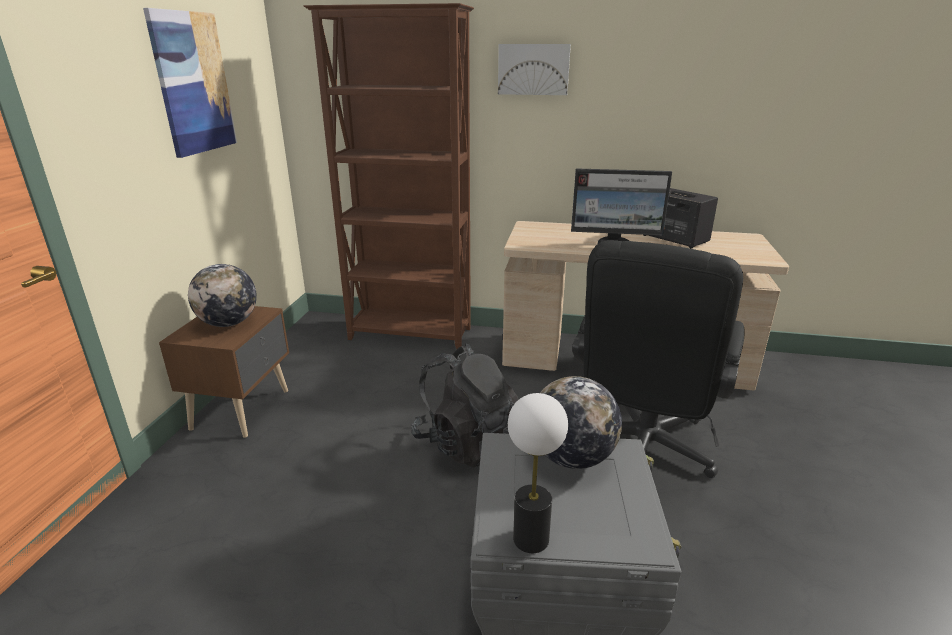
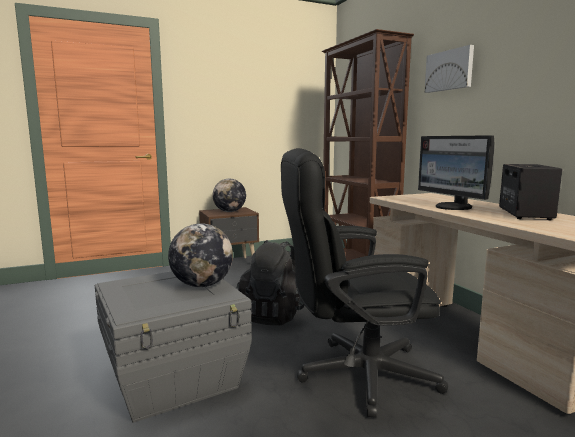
camera: 55 degrees right, 15 degrees down
picture [143,8,237,158] -> none
table lamp [508,393,568,553] -> none

